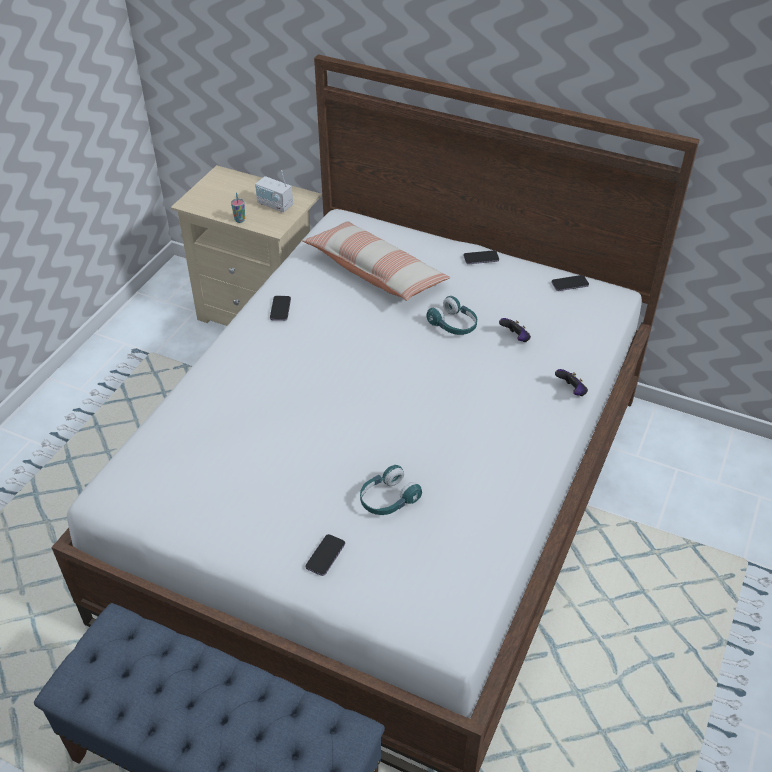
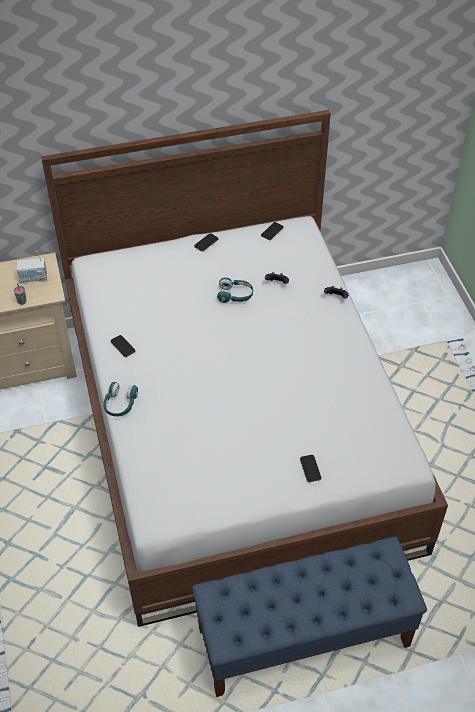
camera: 40 degrees left, 5 degrees up
pillow [302,221,450,301] -> none
turquoise headphones [360,465,422,515] -> turquoise headphones moved to [103,382,138,417]

